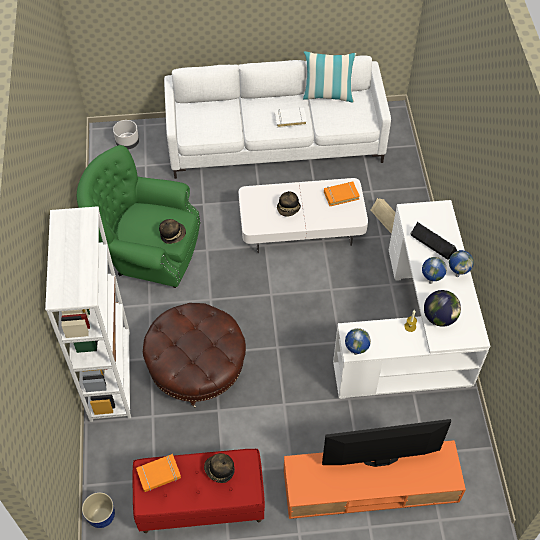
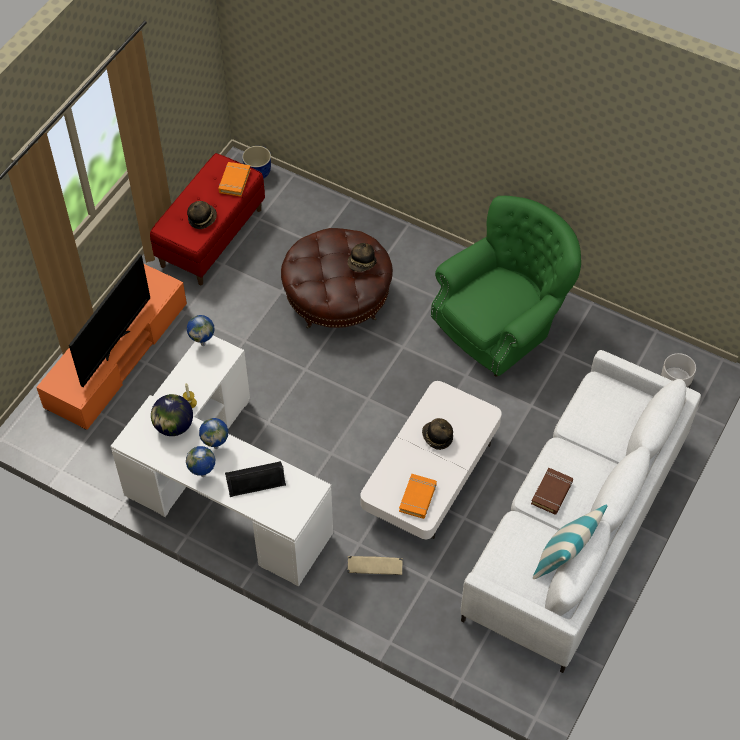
camera: 125 degrees right, 0 degrees up
white bookcase [45,206,131,422] -> none
hat [159,219,186,244] -> hat moved to [348,243,377,272]
white book [274,108,307,128] -> brown book [531,468,573,515]

